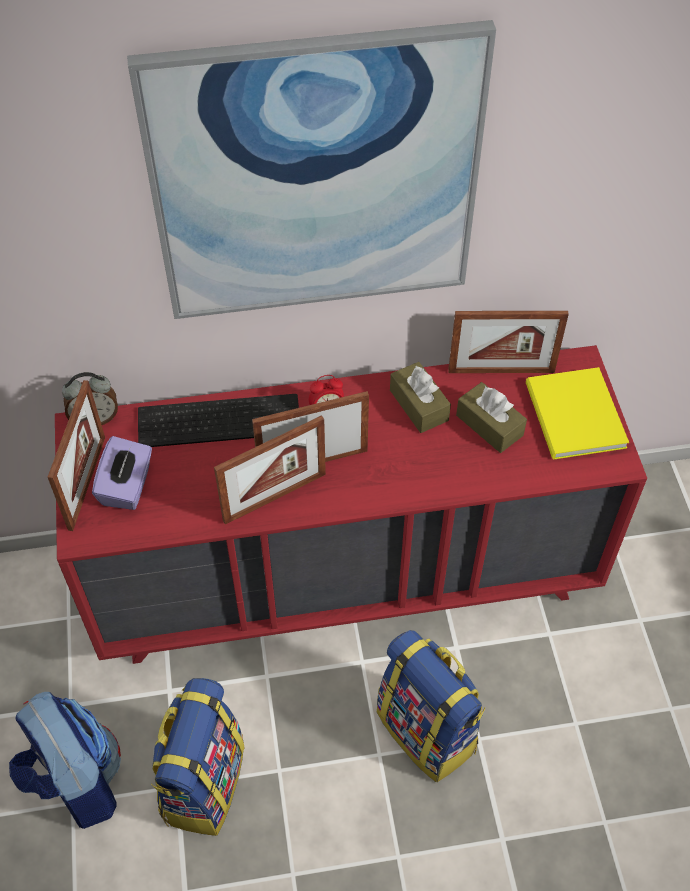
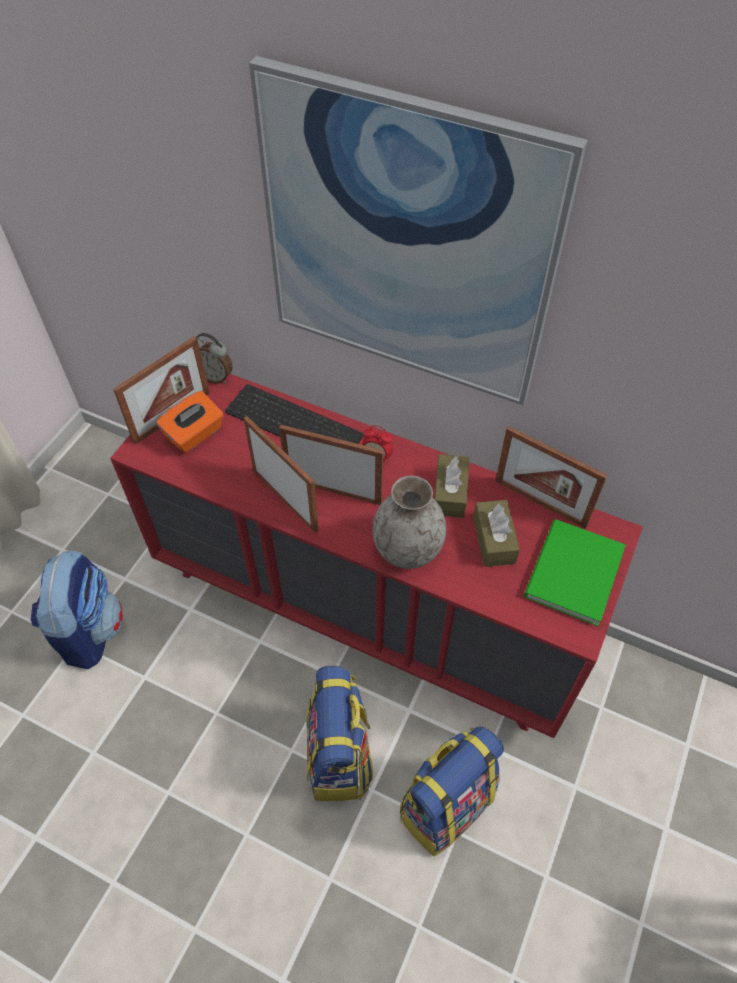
camera: 35 degrees right, 0 degrees up
purple tissue box [92,436,152,510] -> orange tissue box [156,391,224,453]
backpack [151,678,245,836] -> backpack moved to [400,727,504,856]
picture frame [214,415,326,525] -> picture frame turned 135 degrees counterclockwise [243,416,319,533]
yellow book [526,367,629,459] -> green book [524,519,626,626]
none -> grey vase [373,476,446,569]

